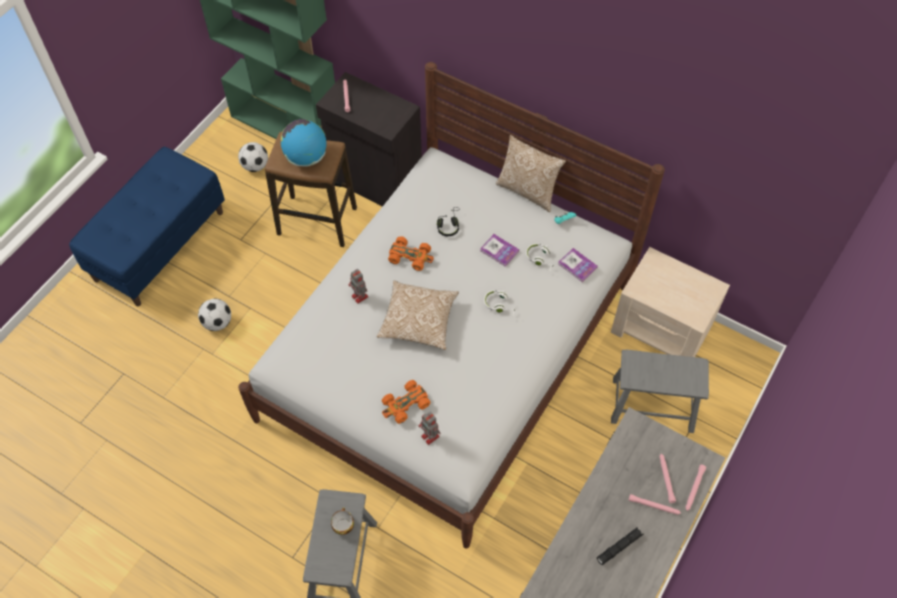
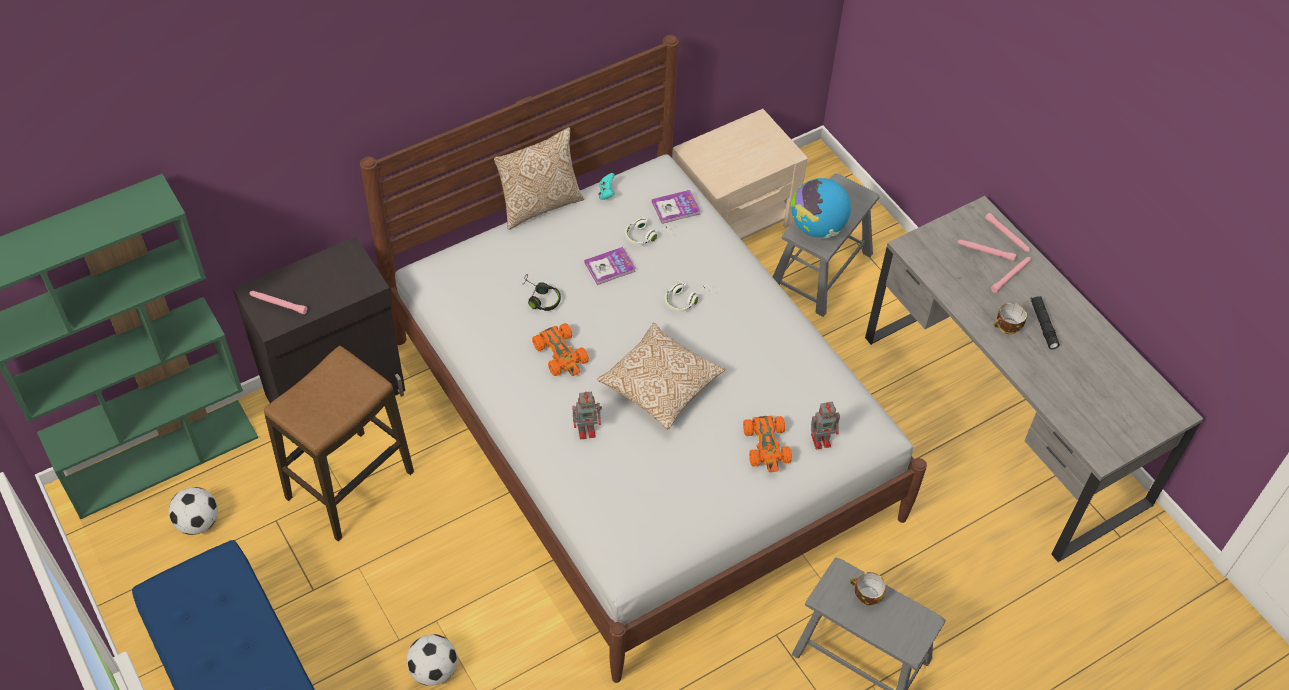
camera: 65 degrees left, 5 degrees down
globe [281,119,327,167] -> globe moved to [791,178,851,239]
orange toy car [388,236,434,271] -> orange toy car turned 105 degrees clockwise [532,323,589,376]
none -> cup [994,303,1027,334]

